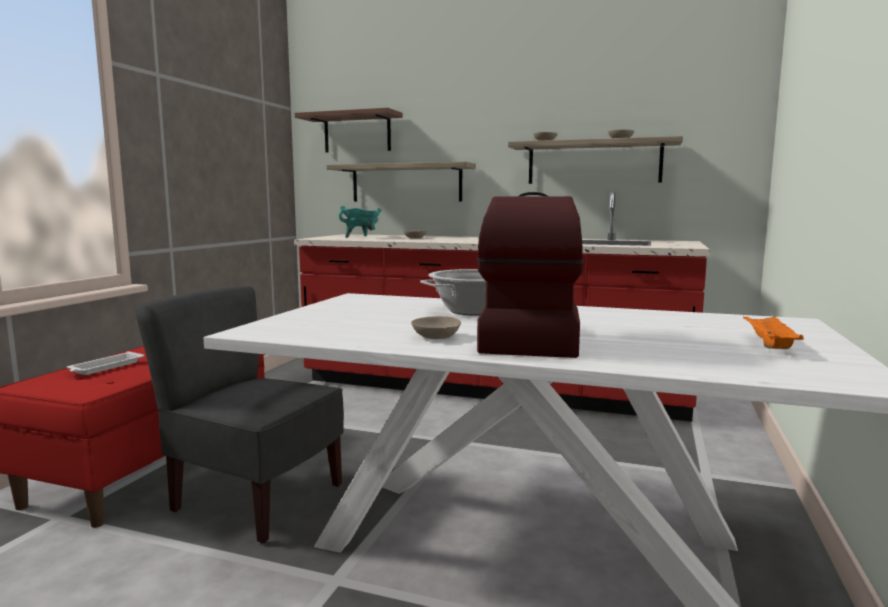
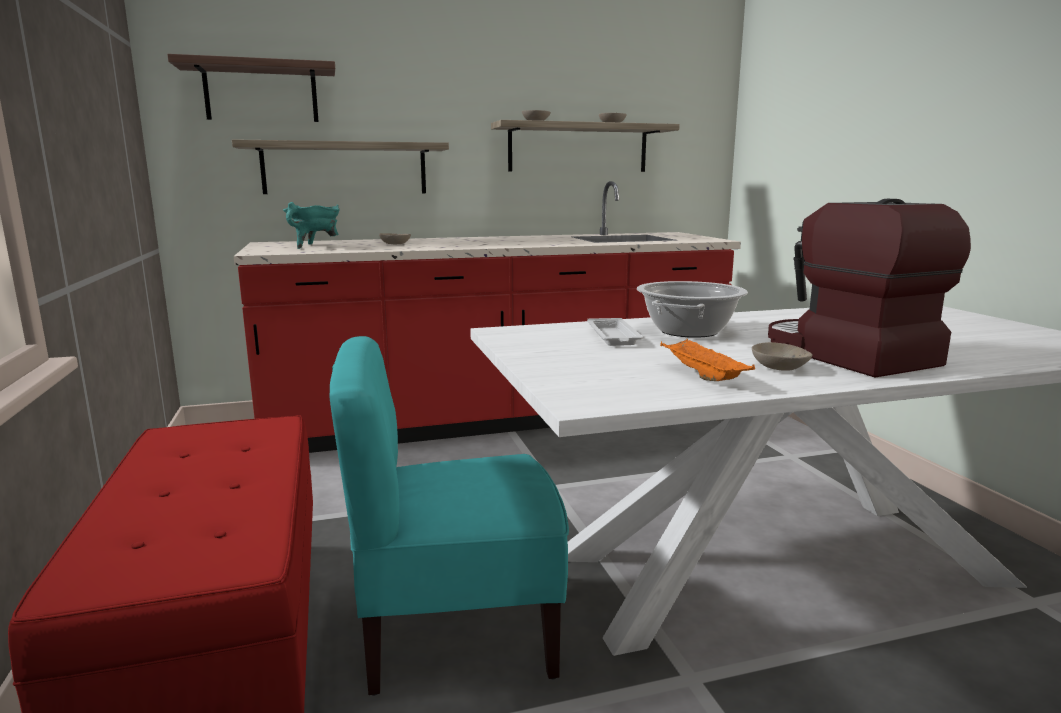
camera: 35 degrees left, 5 degrees up
white tray [67,351,144,375] -> white tray moved to [587,318,643,346]
grey chair [135,286,344,543] -> turquoise chair [329,336,569,696]
orange tray [743,314,804,349] -> orange tray moved to [660,338,755,381]

